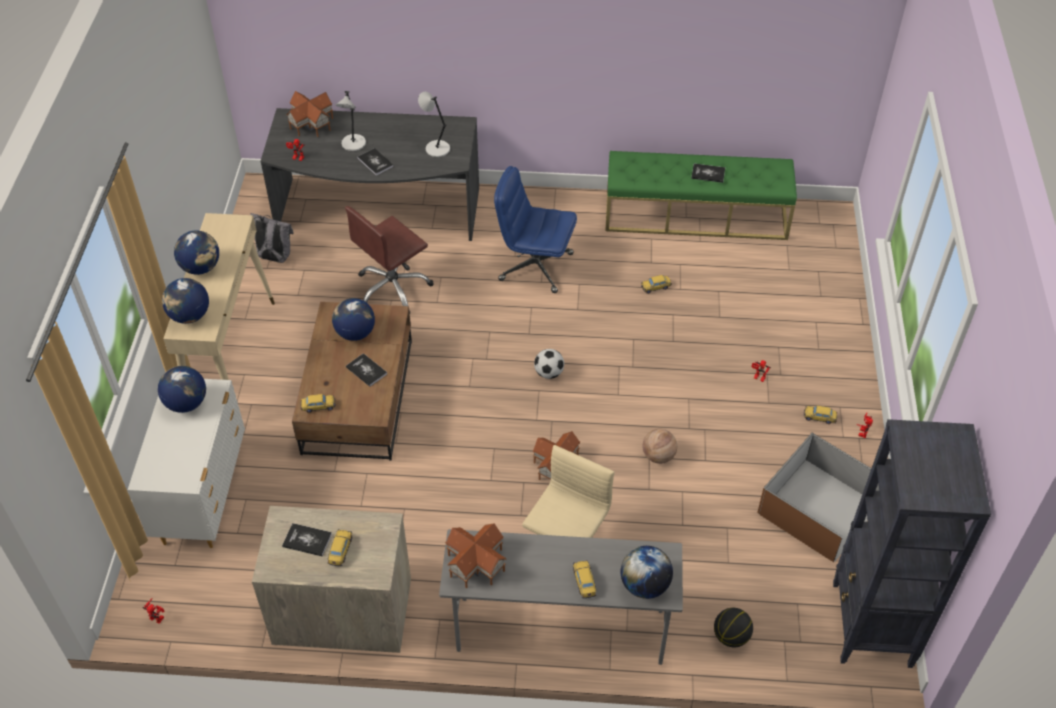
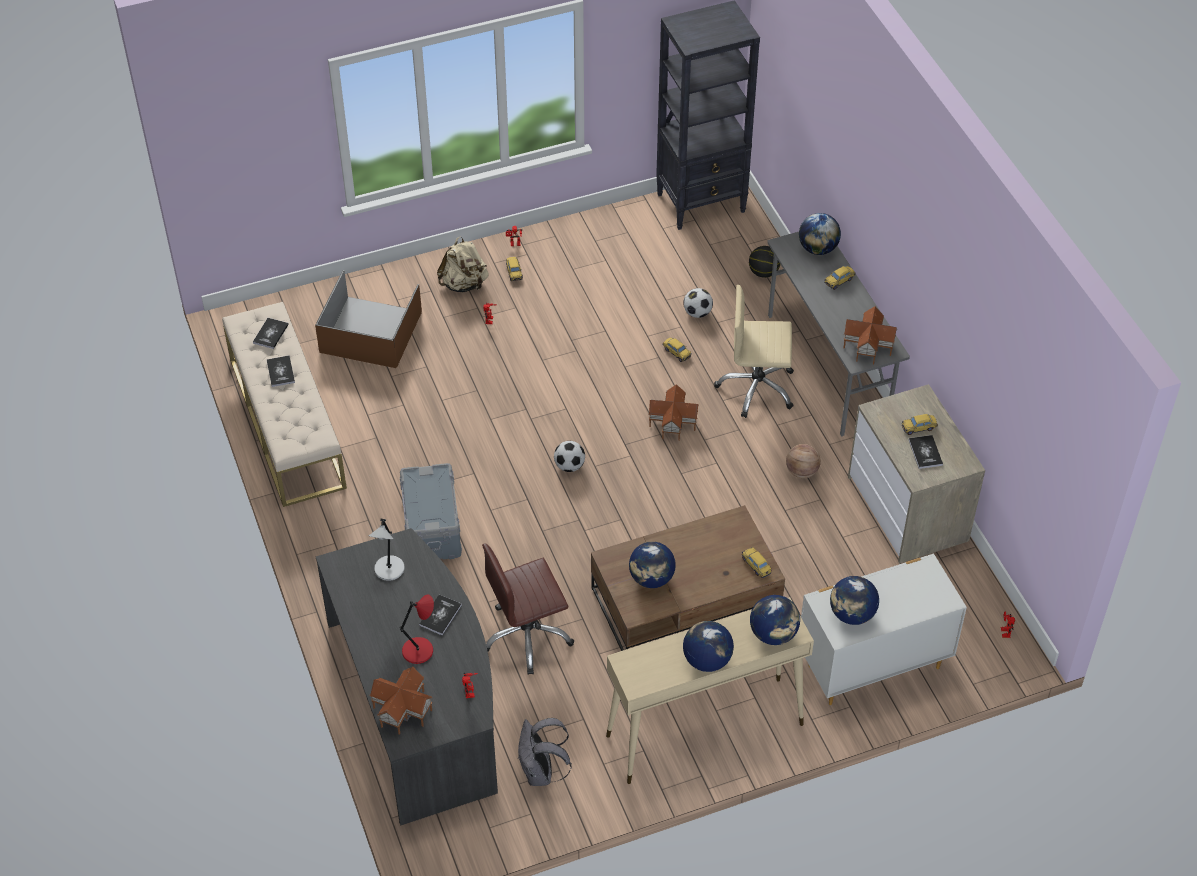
camera: 115 degrees left, 0 degrees up
grey table lamp [336,91,366,151] -> red table lamp [400,594,434,664]
brown office chair [345,206,433,312] -> brown office chair turned 135 degrees clockwise [482,544,574,675]
book [346,353,387,387] -> book moved to [253,318,289,349]
blue office chair [494,166,577,293] -> grey storage box [400,463,462,559]
green bench [605,151,797,240] -> beige bench [222,302,347,507]
toy car [641,275,672,294] -> toy car moved to [663,338,692,362]
basketball [642,429,677,464] -> basketball moved to [786,444,821,478]
brown storage box [757,432,879,562] -> brown storage box moved to [315,270,422,368]
none -> beige backpack [437,236,489,292]
none -> football [683,288,713,318]

